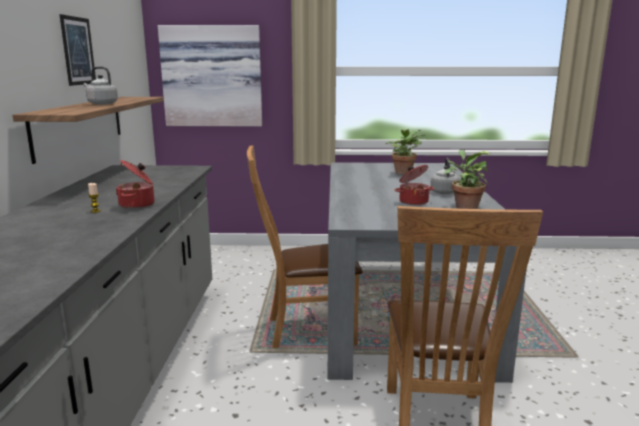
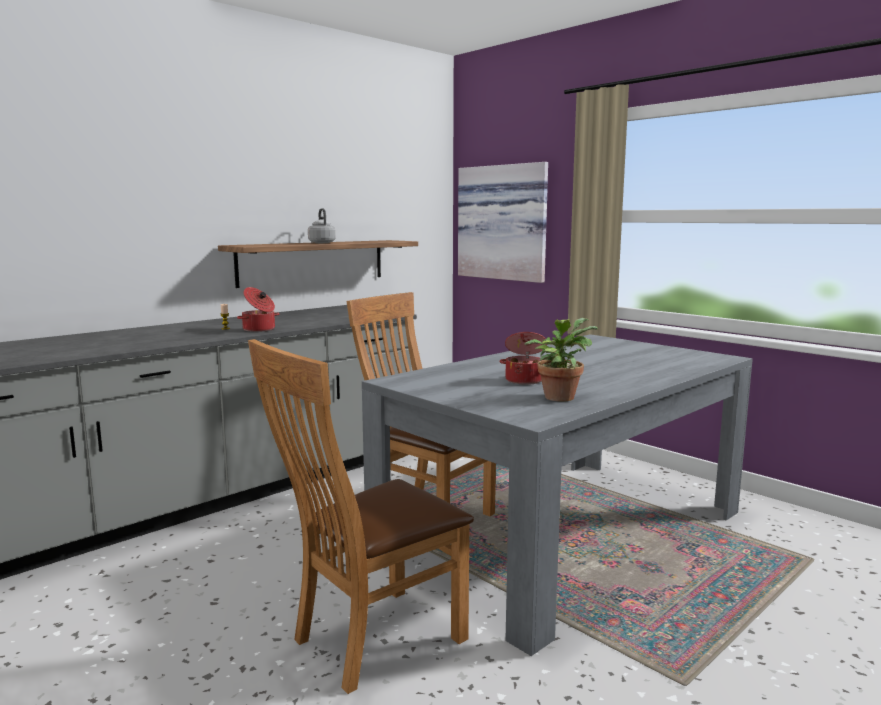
camera: 45 degrees right, 5 degrees down
picture [59,14,96,86] -> none
potted plant [385,129,425,174] -> none
grey kettle [430,158,460,194] -> none

